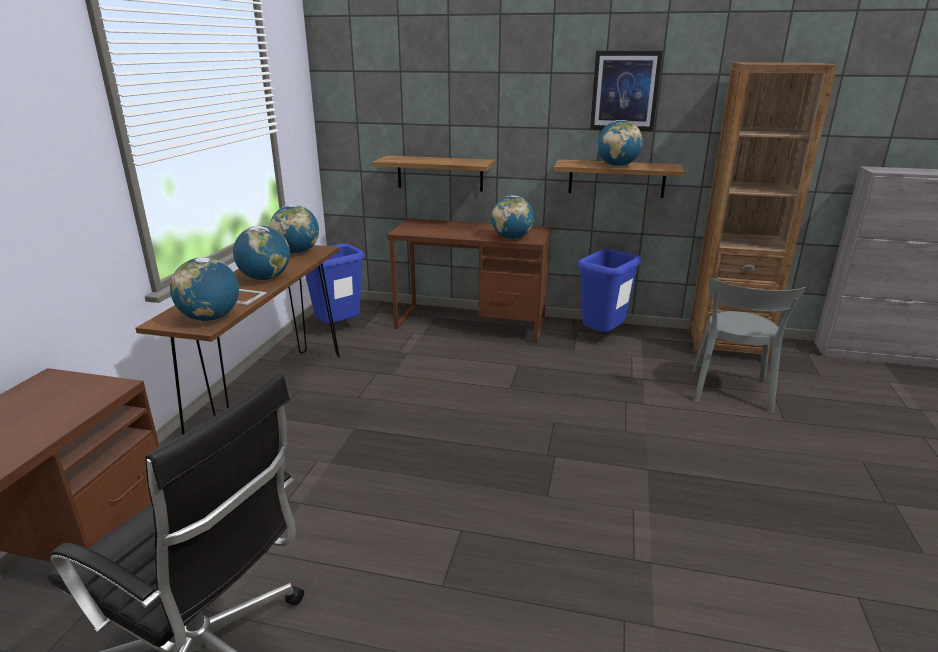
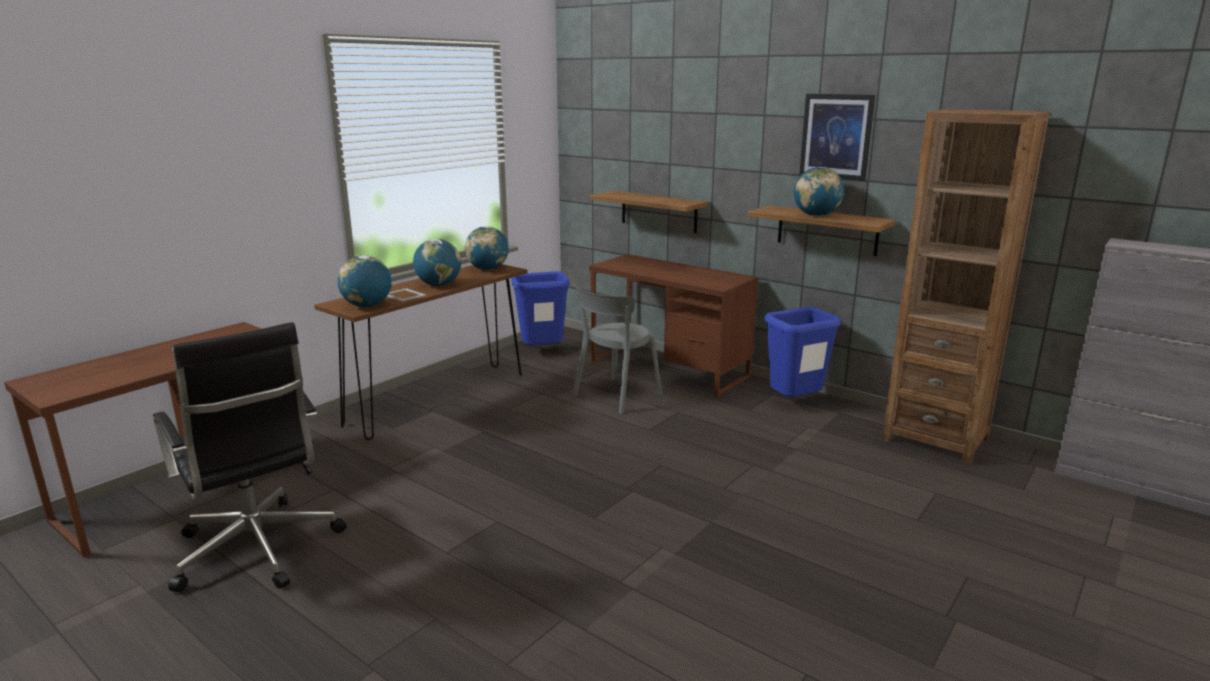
camera: 25 degrees right, 5 degrees down
globe [491,195,534,239] -> none
grey chair [693,278,806,413] -> grey chair moved to [573,282,662,414]

